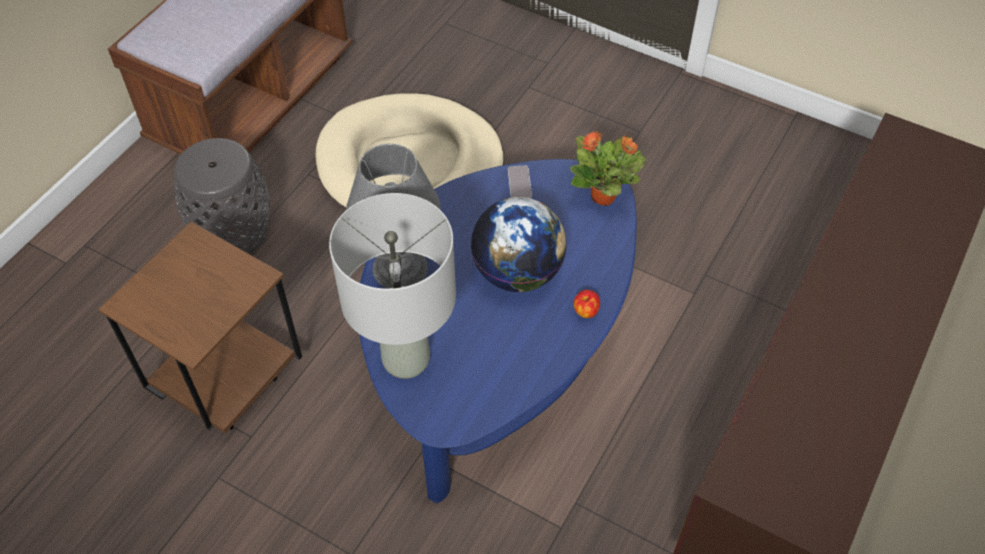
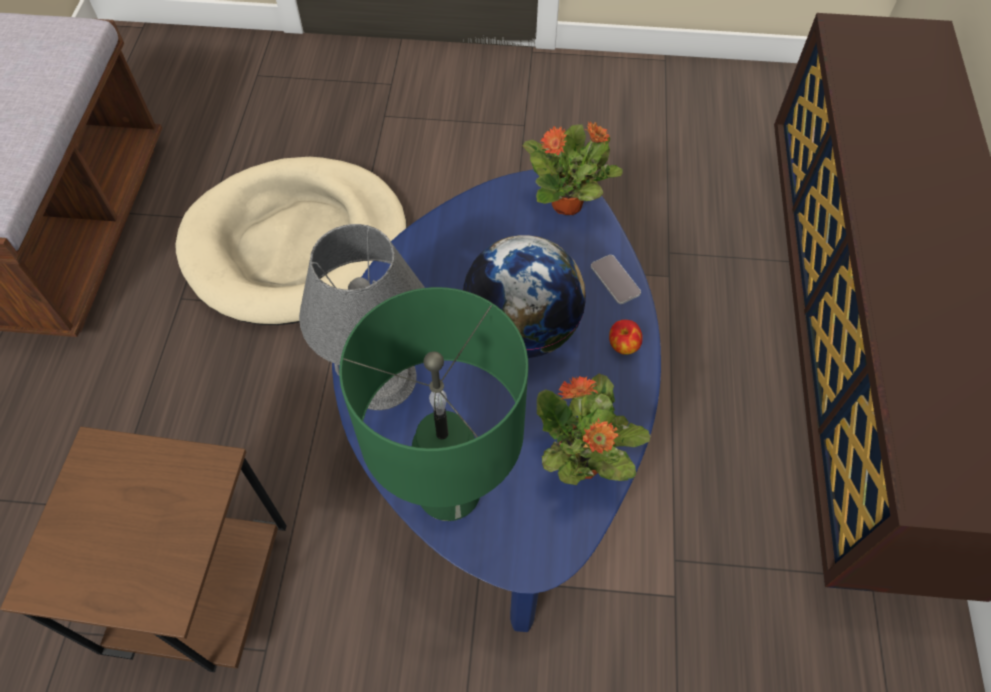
camera: 25 degrees left, 5 degrees up
grey stool [174,138,270,254] -> none
grey table lamp [329,193,456,379] -> green table lamp [339,287,528,521]
phone [508,166,532,198] -> phone moved to [591,255,641,304]
none -> potted plant [537,374,650,485]

